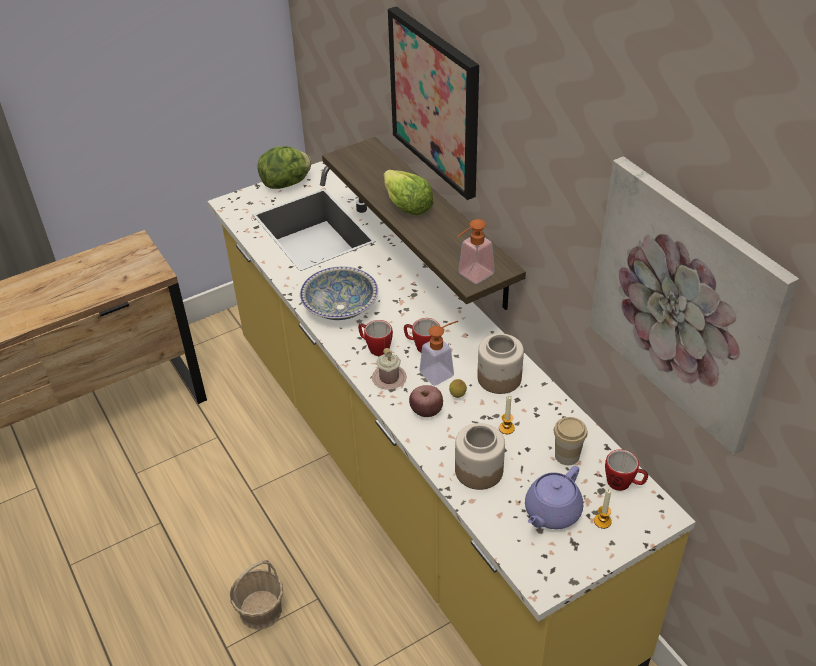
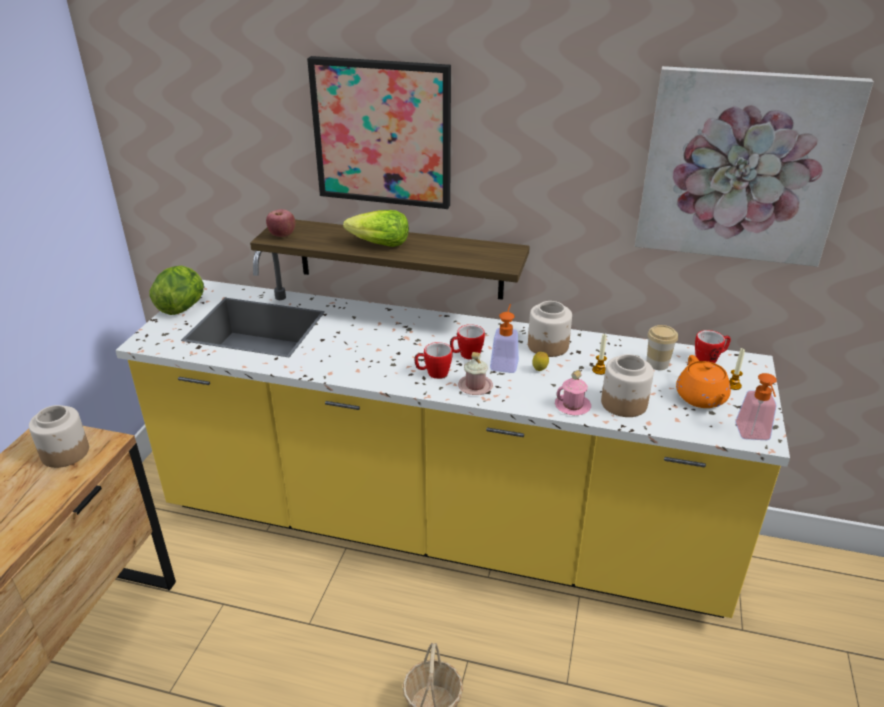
camera: 45 degrees left, 10 degrees down
bowl [300,266,378,320] -> none
apple [409,385,443,417] -> apple moved to [266,209,295,237]
soap dispenser [458,219,495,284] -> soap dispenser moved to [735,373,777,440]
purple teapot [525,466,583,529] -> orange teapot [676,355,731,408]
none -> jar [29,405,89,468]
none -> pink mug [555,370,591,415]

